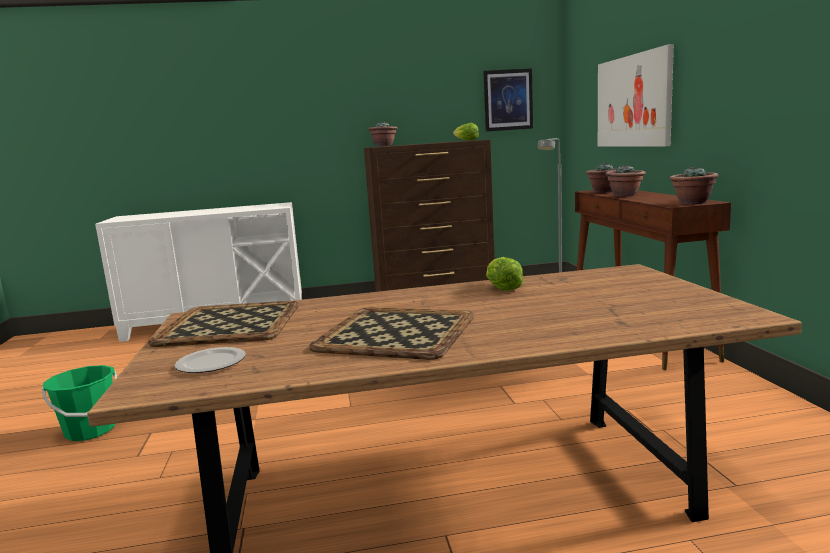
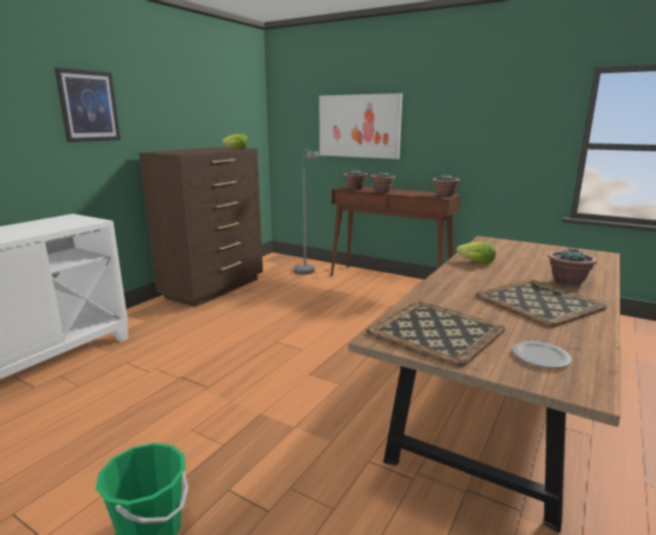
camera: 50 degrees left, 5 degrees up
potted plant [368,122,398,147] -> potted plant moved to [548,248,597,286]
picture [483,68,533,132] -> picture moved to [55,68,120,142]

